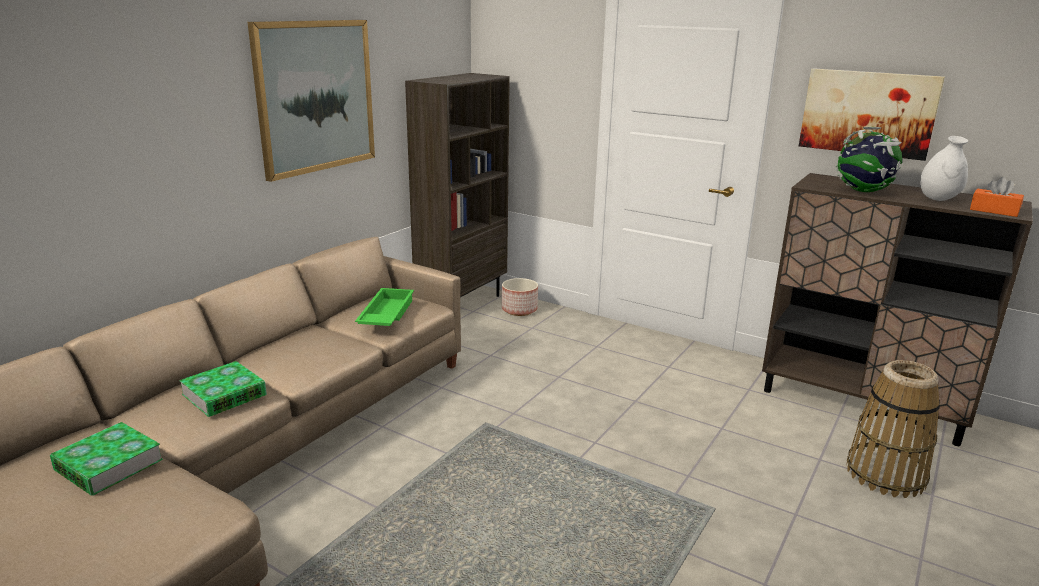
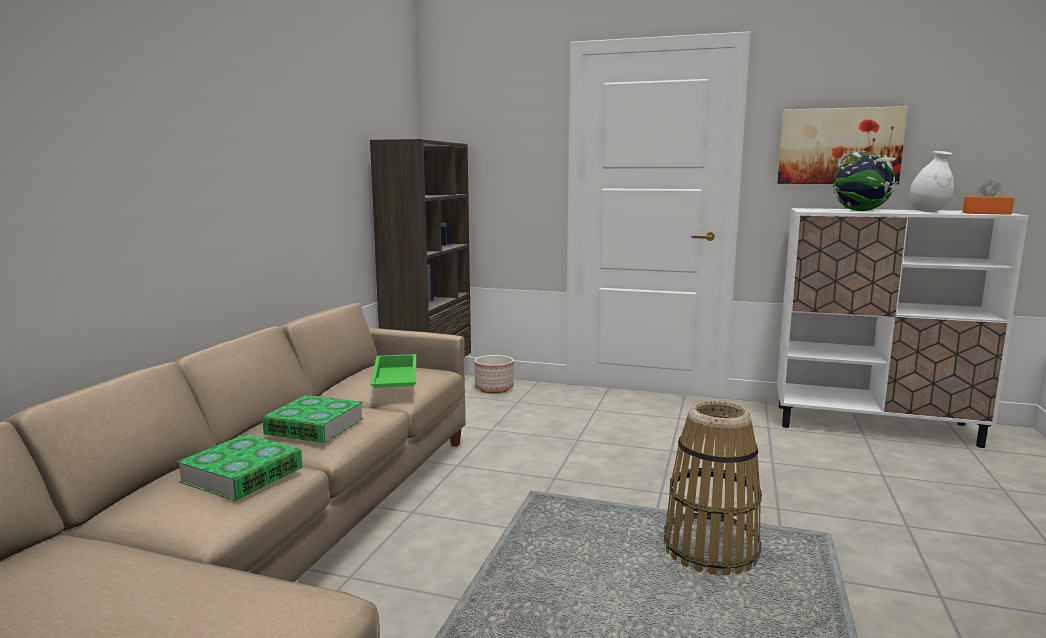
camera: 15 degrees left, 10 degrees down
book [50,422,163,496] -> book moved to [262,395,363,443]
picture [248,20,375,182] -> none
brown cabinet [762,173,1033,446] -> white cabinet [777,208,1029,448]
basket [846,360,940,498] -> basket moved to [664,401,762,575]

